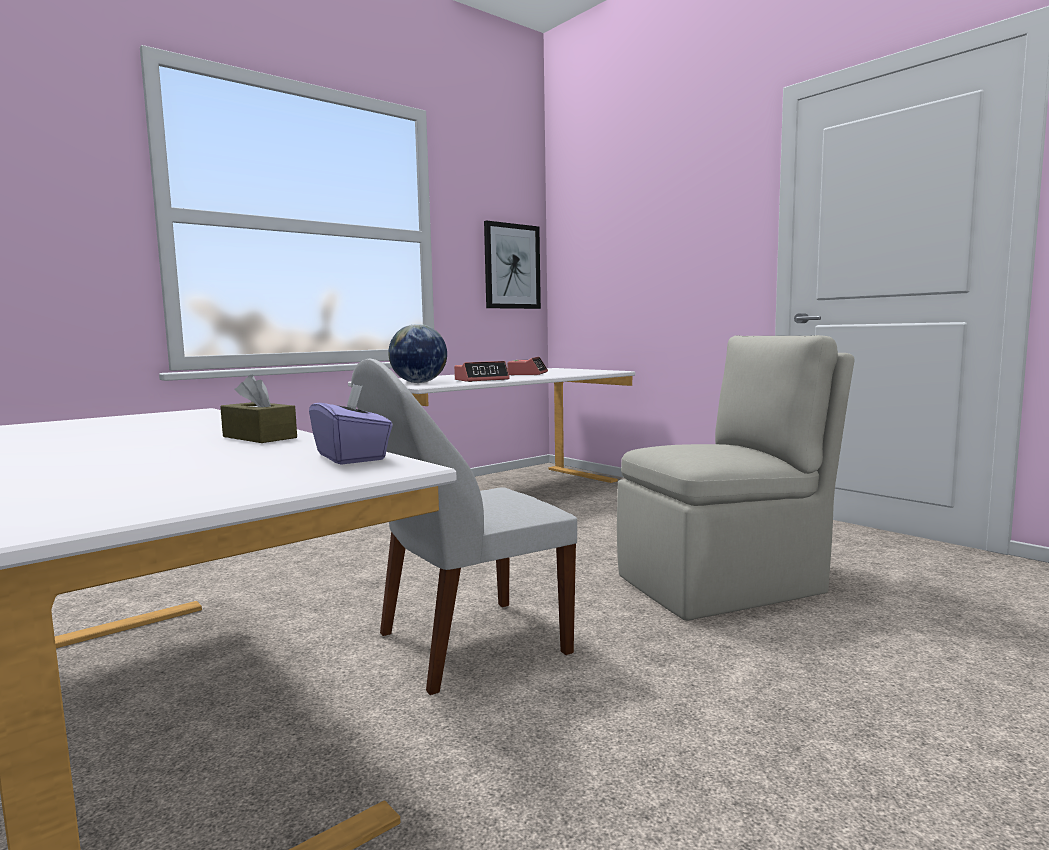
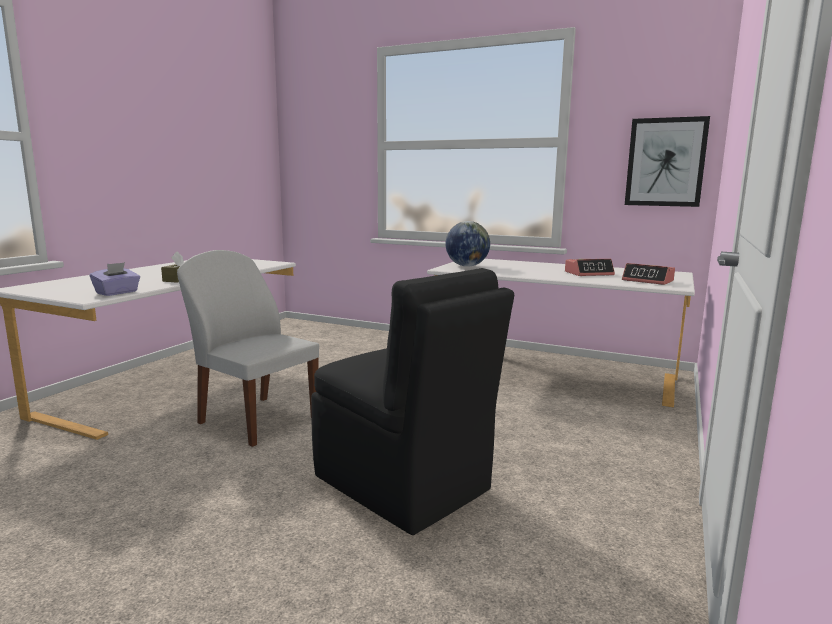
camera: 65 degrees right, 5 degrees up
alarm clock [454,361,510,382] -> alarm clock moved to [622,263,675,285]
beige chair [617,335,855,621] -> black chair [311,268,514,535]

